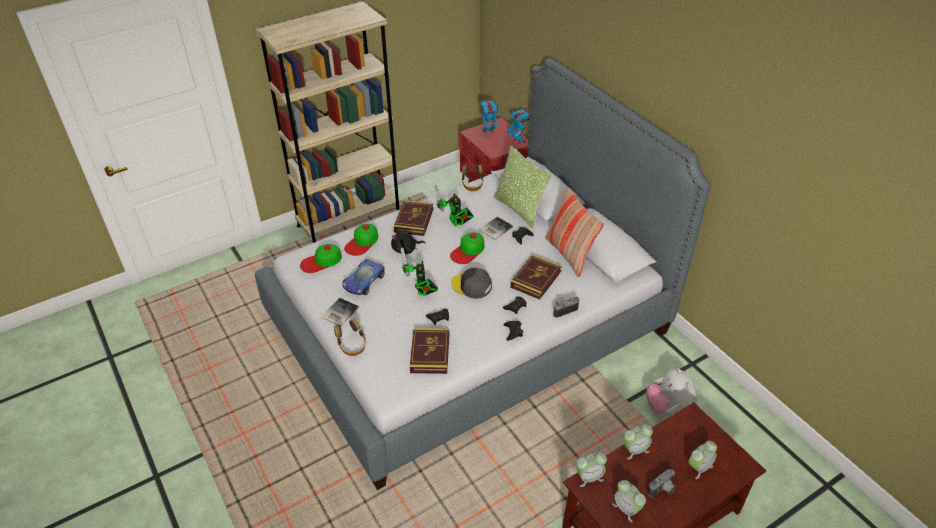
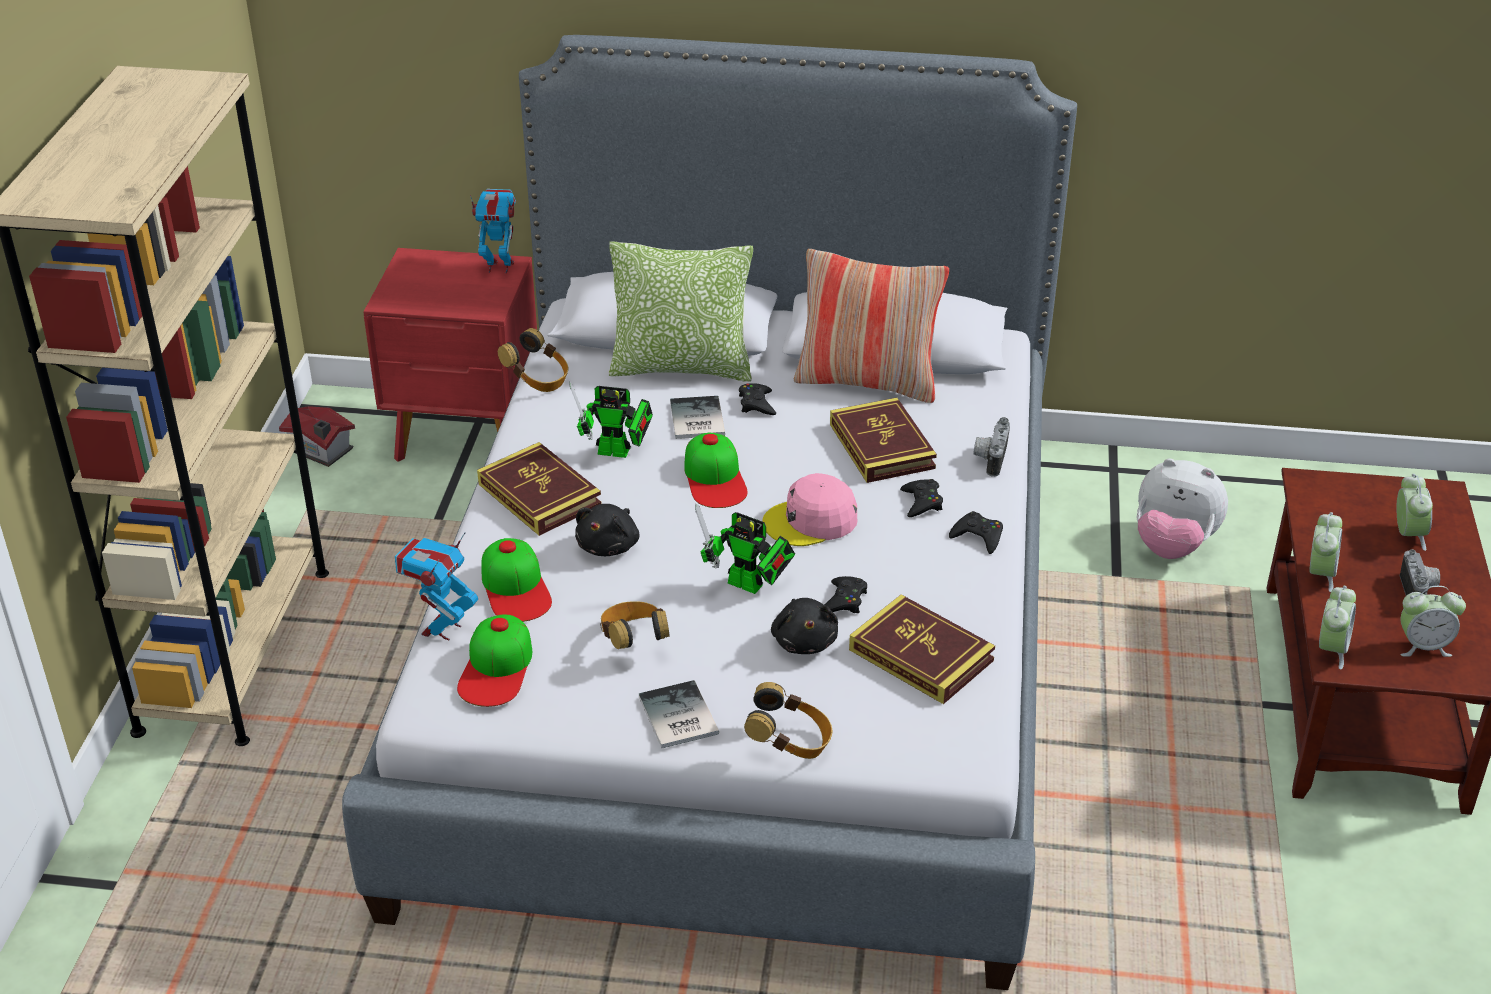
camera: 50 degrees left, 5 degrees down
toy car [342,259,385,295] -> headphones [600,601,670,649]
grey cap [451,268,492,299] -> pink cap [763,473,857,546]
toy robot [480,100,499,133] -> toy robot moved to [395,532,478,640]
none -> toy house [279,406,355,467]
none -> black plush toy [771,598,838,654]

